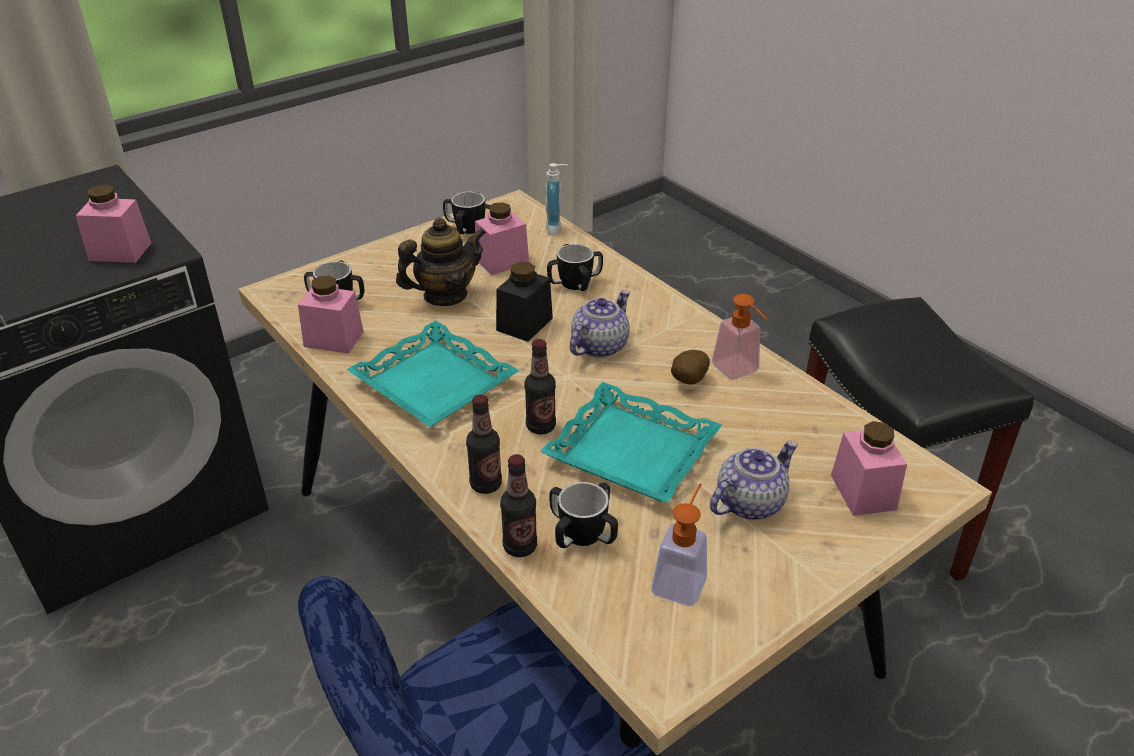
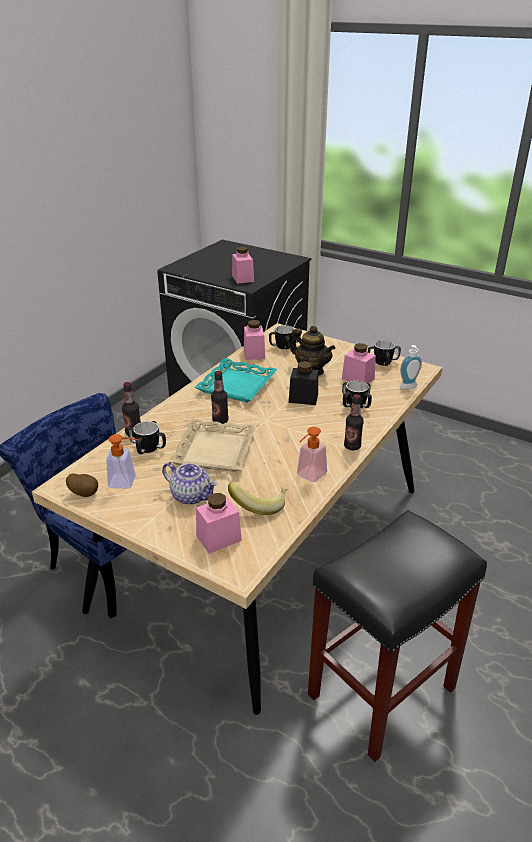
camera: 70 degrees right, 5 degrees down
bottle [466,394,502,494] -> bottle moved to [344,394,364,450]
turquoise tray [540,382,722,503] -> beige tray [169,419,257,472]
teapot [570,290,630,358] -> none
potato [671,350,710,385] -> potato moved to [66,474,98,497]
none -> banana [228,482,287,515]

